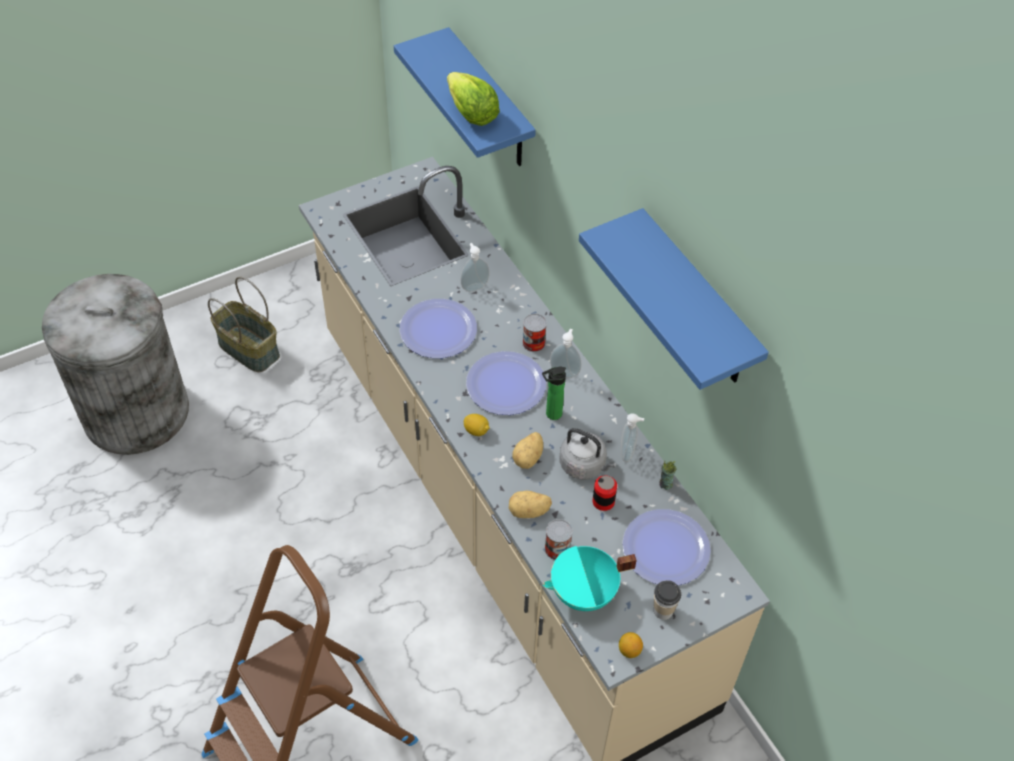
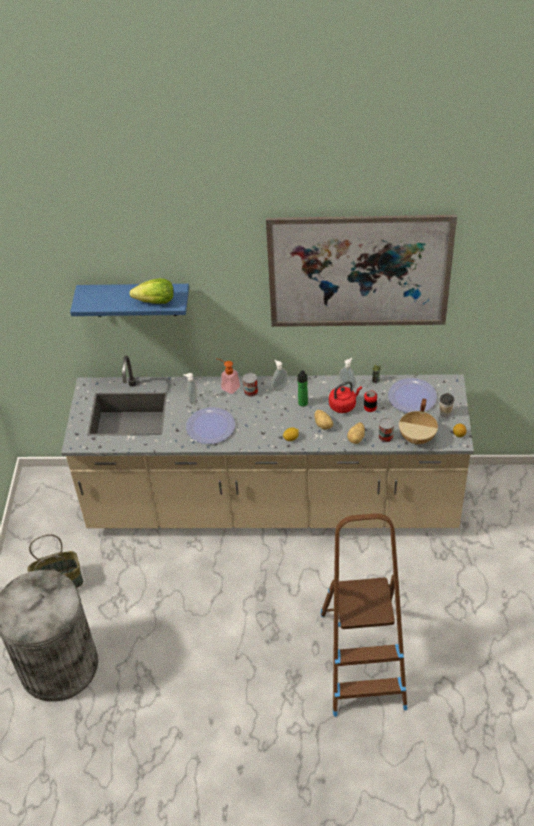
camera: 55 degrees left, 5 degrees down
plate [466,351,546,415] -> none
turquoise cooking pot [543,546,637,611] -> beige cooking pot [399,399,438,445]
grey kettle [560,428,616,480] -> red kettle [329,381,362,413]
blue shelf [579,208,769,390] -> picture [266,215,457,327]
none -> soap dispenser [218,359,241,394]

